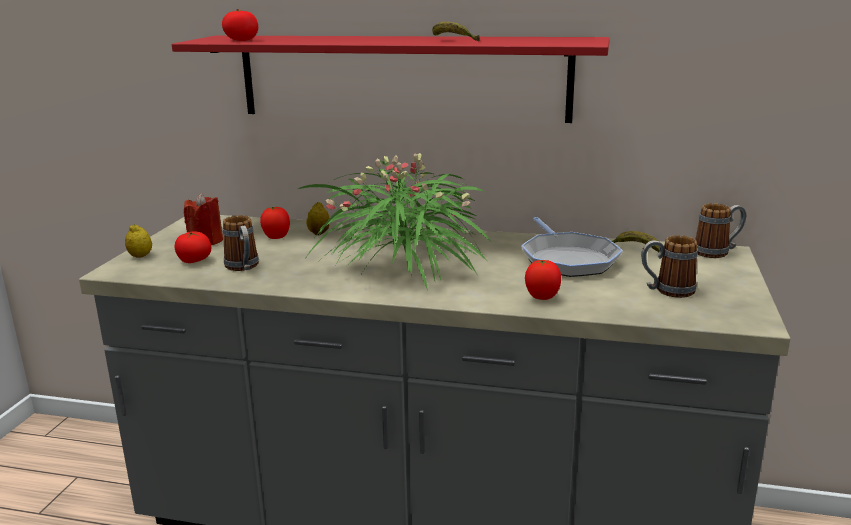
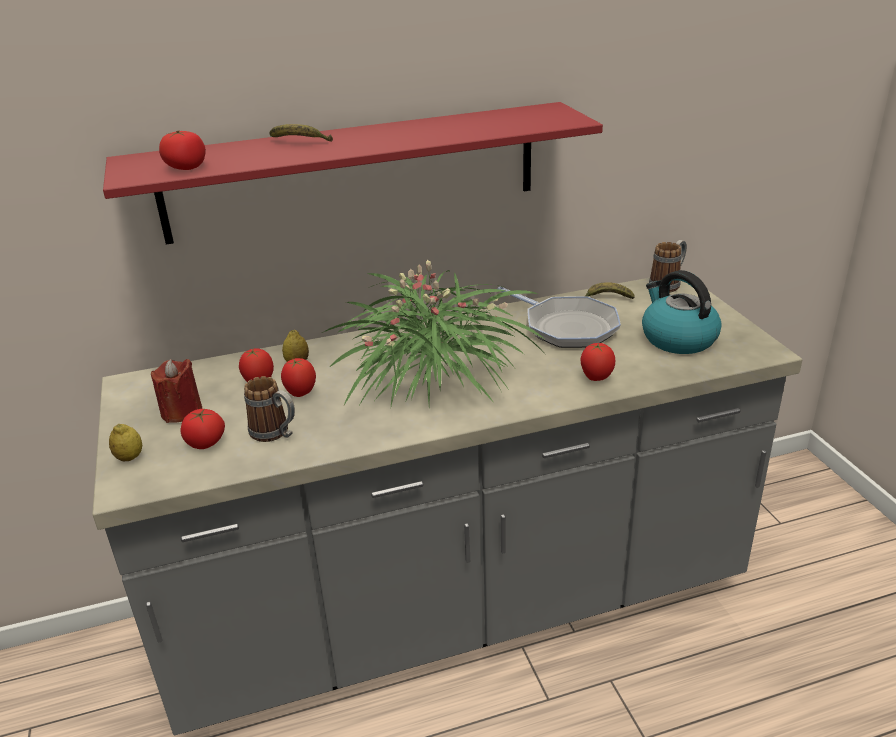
camera: 30 degrees left, 10 degrees up
banana [432,22,480,41] -> banana moved to [270,124,333,142]
mug [641,235,698,298] -> kettle [642,270,722,354]
none -> tomato [281,358,316,397]

